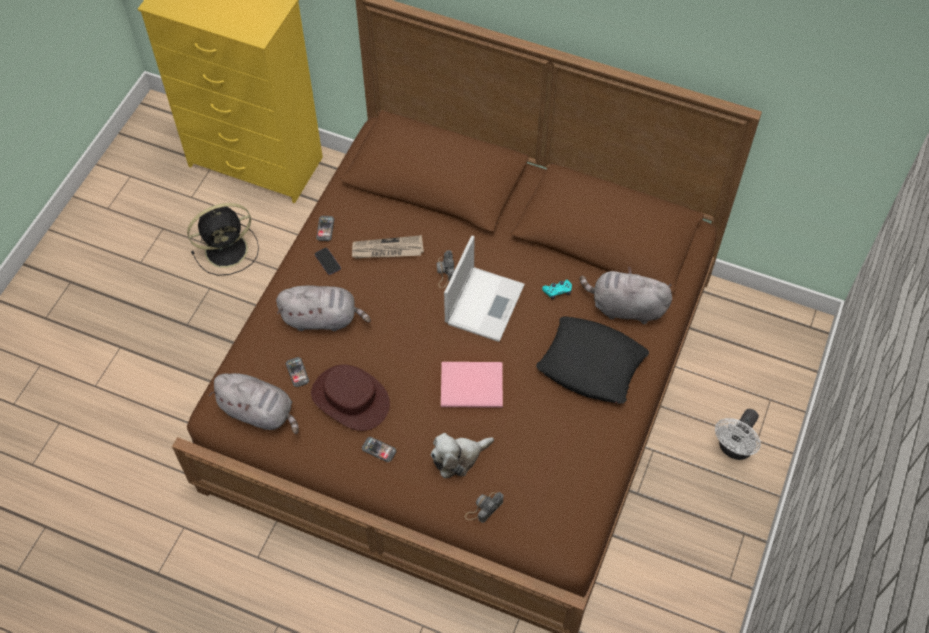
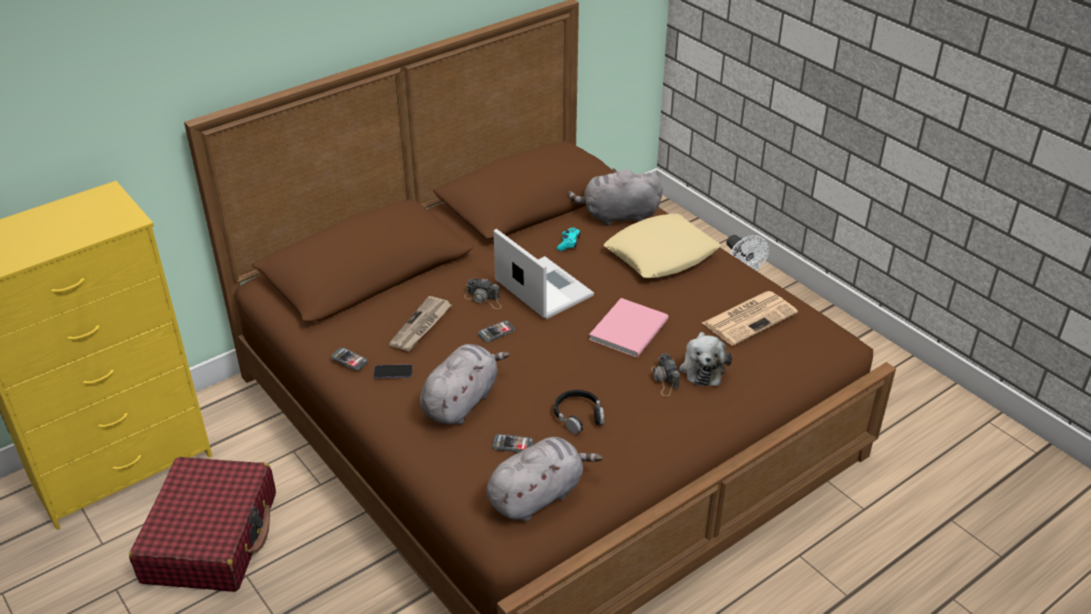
camera: 60 degrees left, 20 degrees down
black fan [187,203,259,276] -> red suitcase [129,457,276,592]
brown hat [311,364,390,431] -> black headphones [554,390,604,434]
phone [362,437,396,462] -> phone moved to [478,320,515,342]
camera [465,492,503,523] -> camera moved to [651,353,680,396]
black pillow [536,316,649,404] -> beige pillow [604,214,721,278]
grey plush toy [580,267,672,324] -> grey plush toy turned 45 degrees clockwise [568,168,663,226]
none -> newspaper [702,291,798,346]

